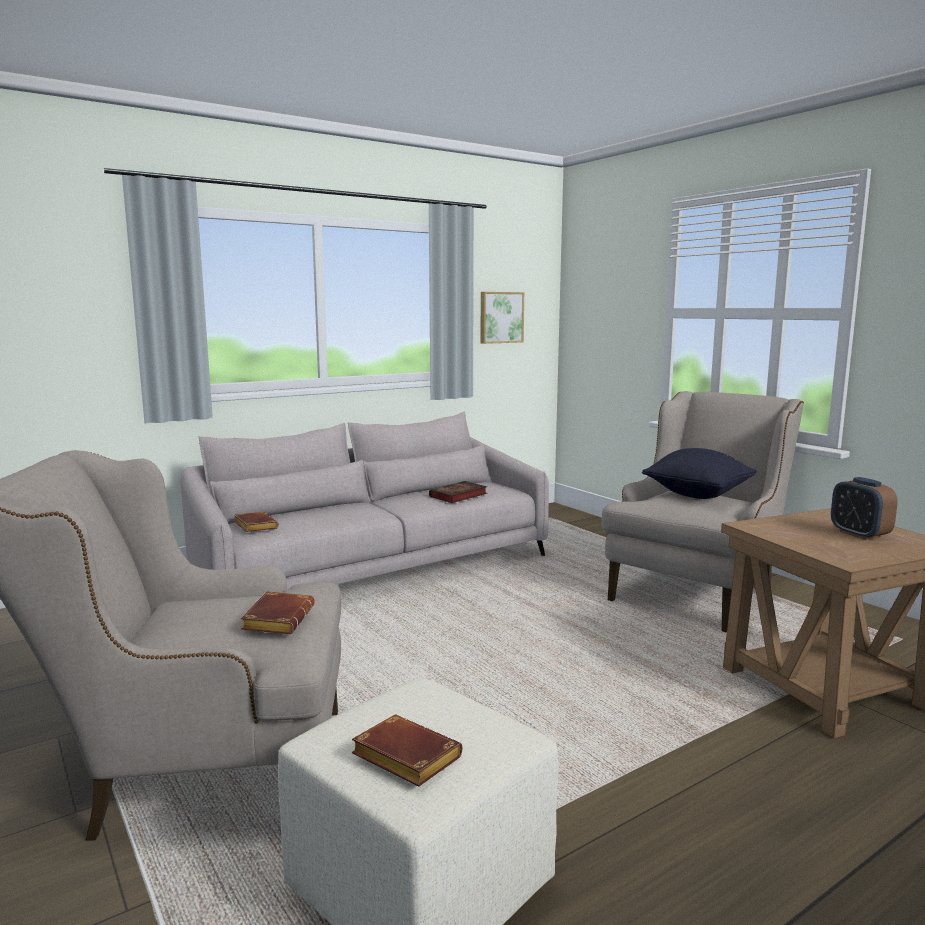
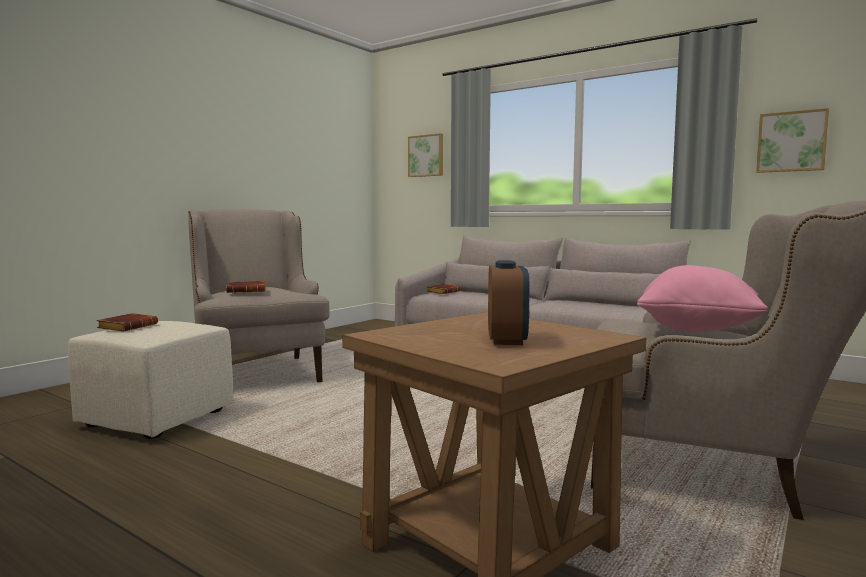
camera: 70 degrees right, 5 degrees down
book [429,481,487,503] -> none
black pillow [642,448,757,499] -> pink pillow [637,265,768,332]
alarm clock [831,477,898,540] -> alarm clock turned 135 degrees clockwise [488,260,530,345]
none -> picture [408,133,443,177]

